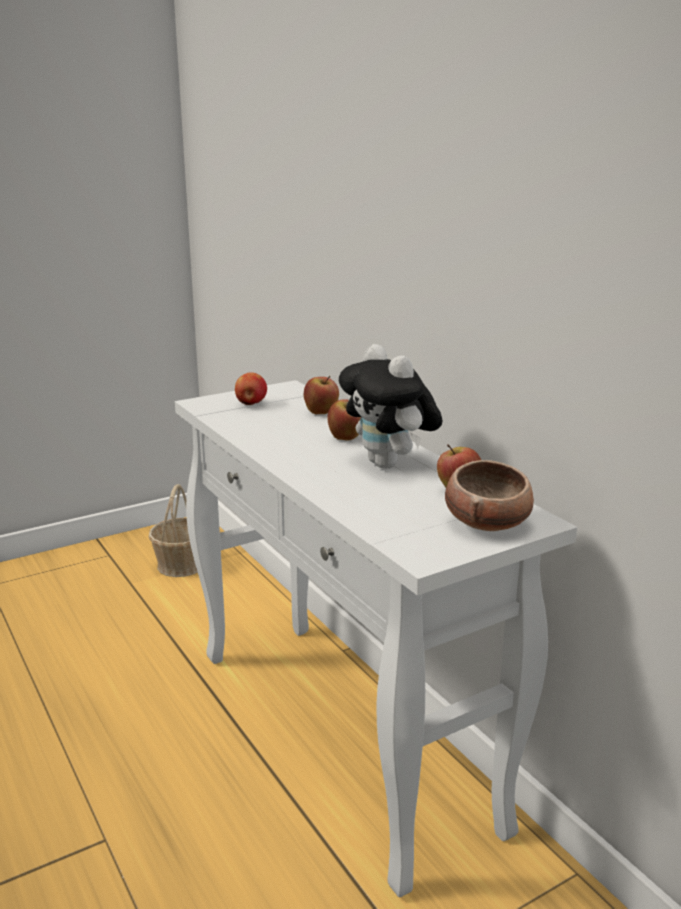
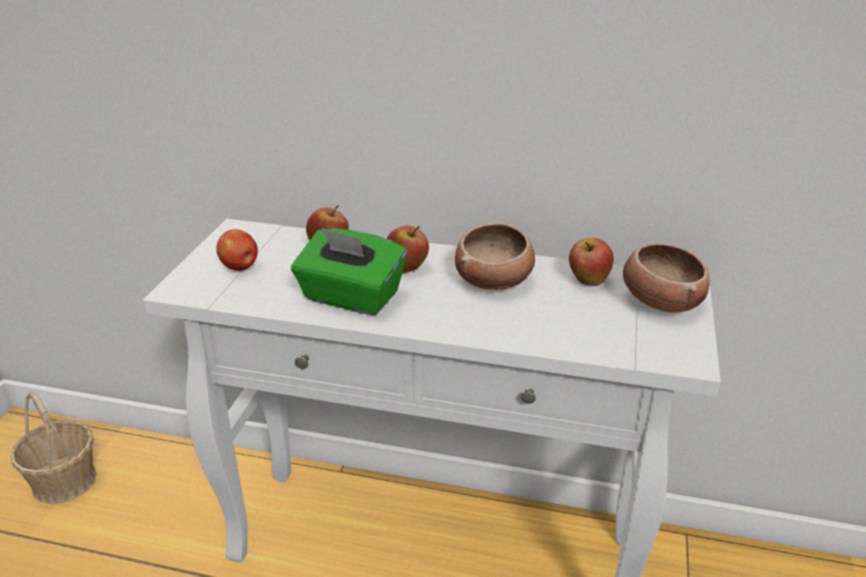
camera: 45 degrees left, 10 degrees up
plush toy [339,344,442,469] -> bowl [455,223,535,290]
none -> green tissue box [291,228,407,315]

